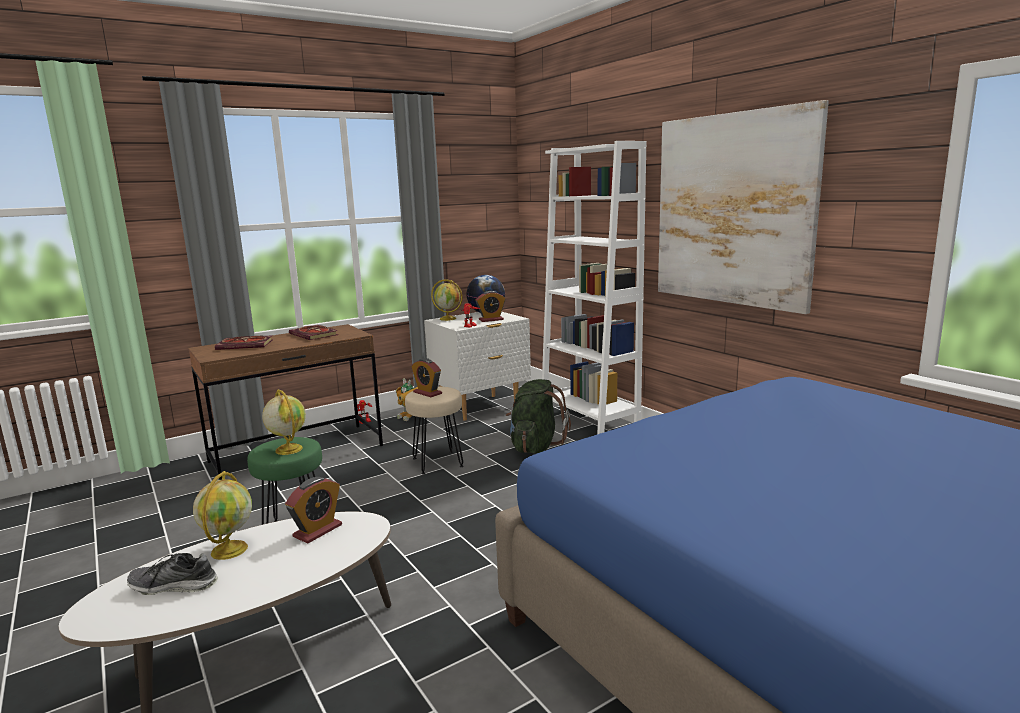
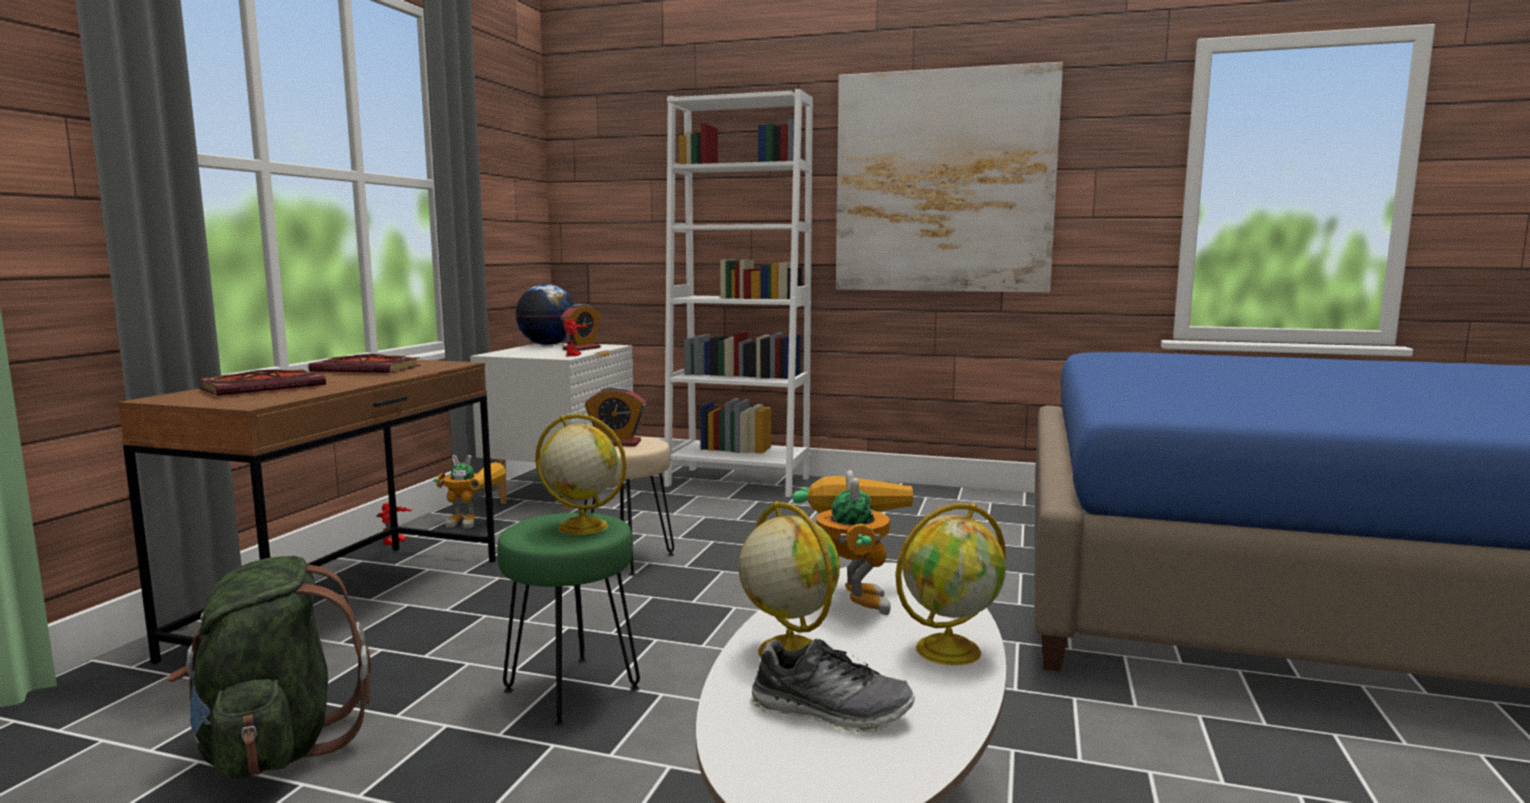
camera: 40 degrees left, 5 degrees down
shoe [127,553,218,595] -> shoe turned 120 degrees counterclockwise [750,639,915,733]
alarm clock [285,477,342,544] -> toy robot [792,470,913,615]
globe [431,279,463,321] -> globe moved to [895,503,1006,665]
green backpack [506,379,571,453] -> green backpack moved to [167,556,371,780]

